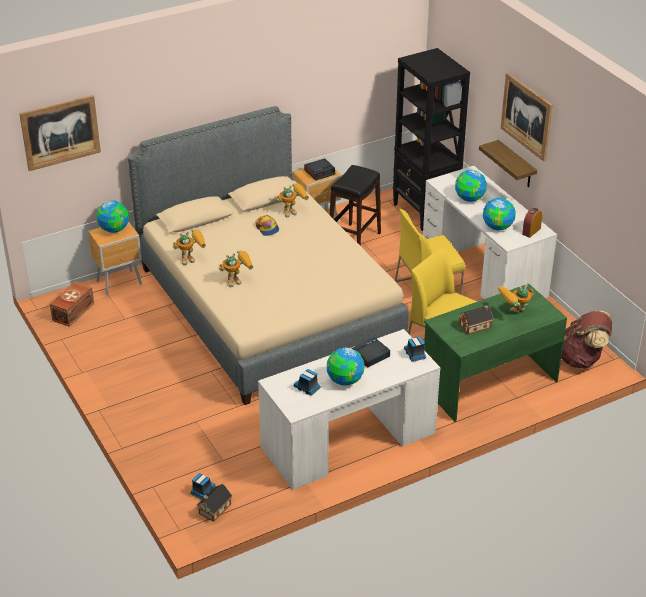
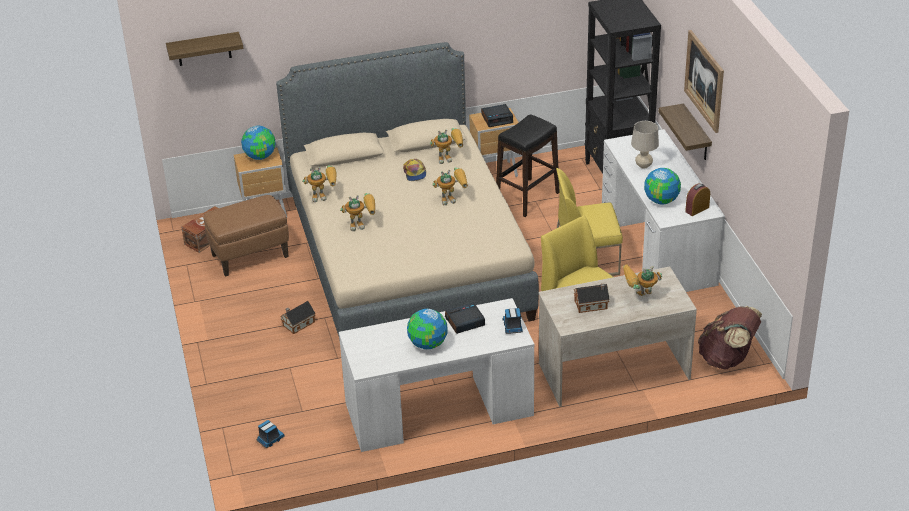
camera: 15 degrees right, 0 degrees up
picture [19,95,101,171] -> shelf [166,32,244,66]
toy house [197,484,232,521] -> toy house moved to [280,301,315,334]
toy truck [294,369,321,395] -> none
green desk [424,284,567,422] -> beige desk [538,266,697,407]
globe [455,170,487,202] -> beige table lamp [631,121,659,169]
none -> brown ottoman [203,195,289,277]
none -> toy robot [432,167,468,205]

